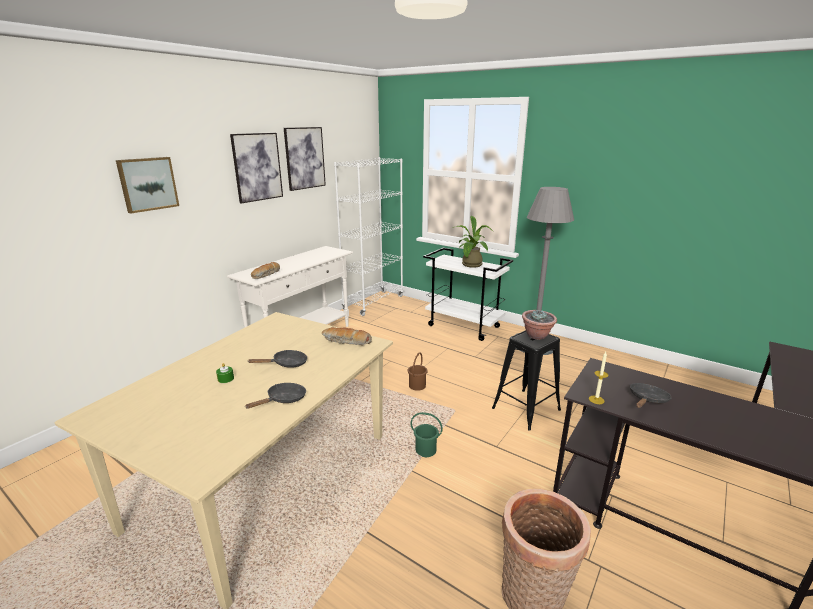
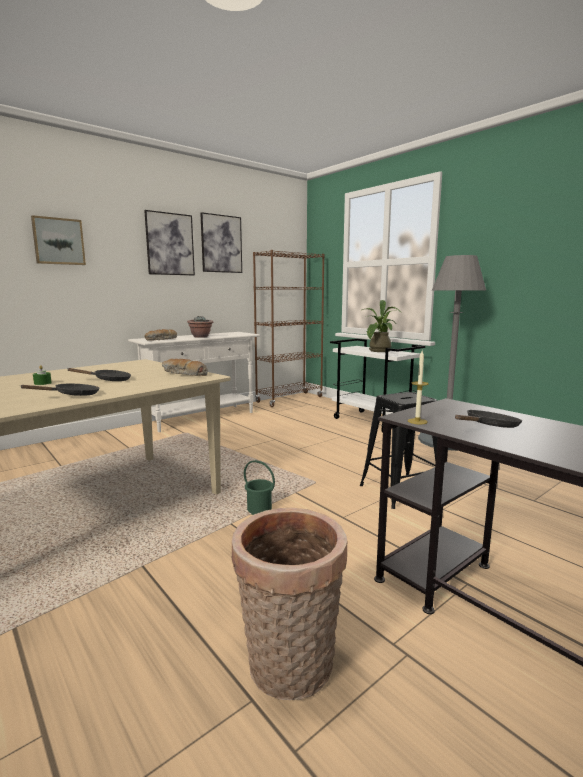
camera: 15 degrees right, 10 degrees down
white bookcase [334,157,403,316] -> brown bookcase [253,250,325,407]
brown bucket [408,353,428,391] -> none
potted plant [522,310,557,340] -> potted plant moved to [187,316,213,338]

